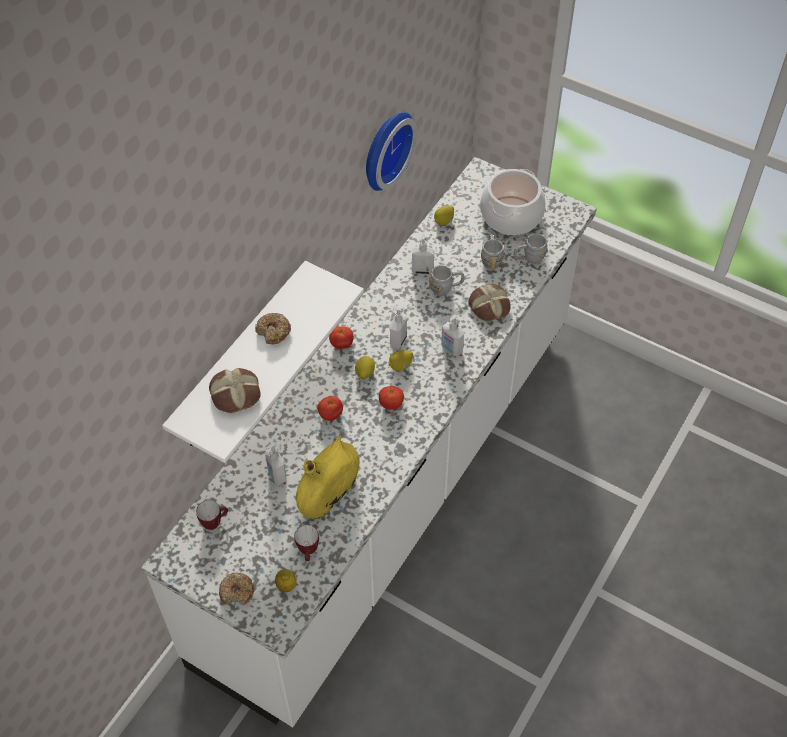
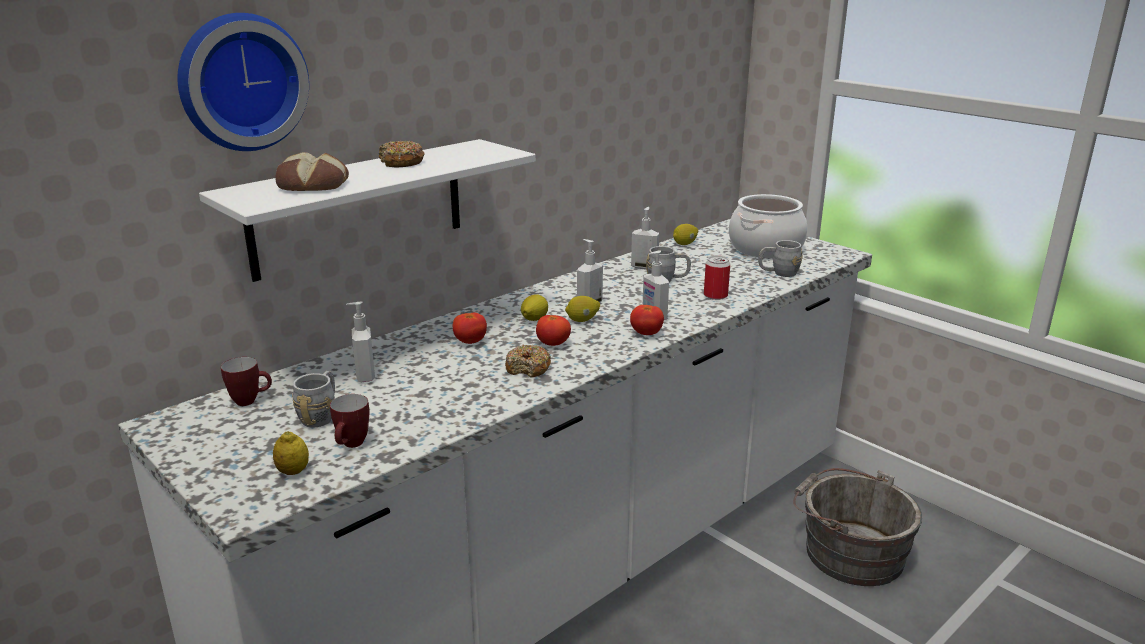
camera: 15 degrees right, 30 degrees down
donut [219,572,254,605] -> donut moved to [505,345,551,378]
yellow vase [296,435,359,519] -> none
tomato [329,326,354,349] -> tomato moved to [630,305,664,335]
wall clock [366,112,417,191] -> wall clock moved to [178,13,309,151]
bread [469,284,511,321] -> can [704,255,730,300]
grey mug [481,234,504,269] -> grey mug moved to [292,371,335,428]
none -> grey bucket [793,468,922,586]

